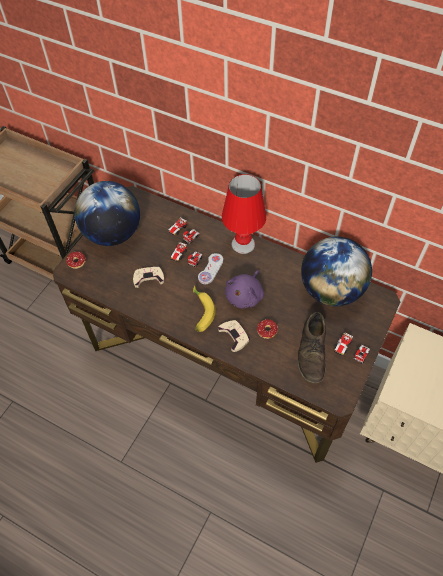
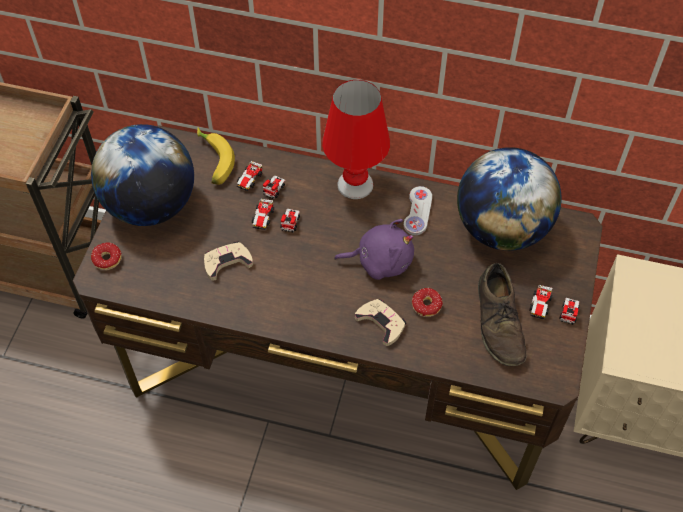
camera: 15 degrees left, 0 degrees up
banana [193,286,216,332] -> banana moved to [197,127,235,185]
white game controller [198,253,223,284] -> white game controller moved to [404,186,432,235]
purple plush toy [225,270,264,309] -> purple plush toy turned 105 degrees counterclockwise [334,219,414,280]

